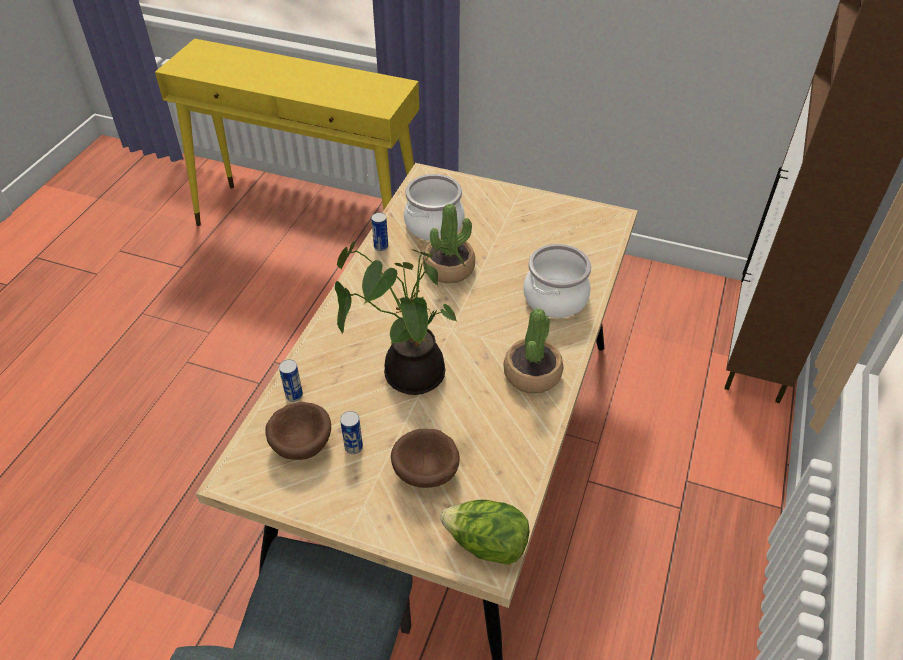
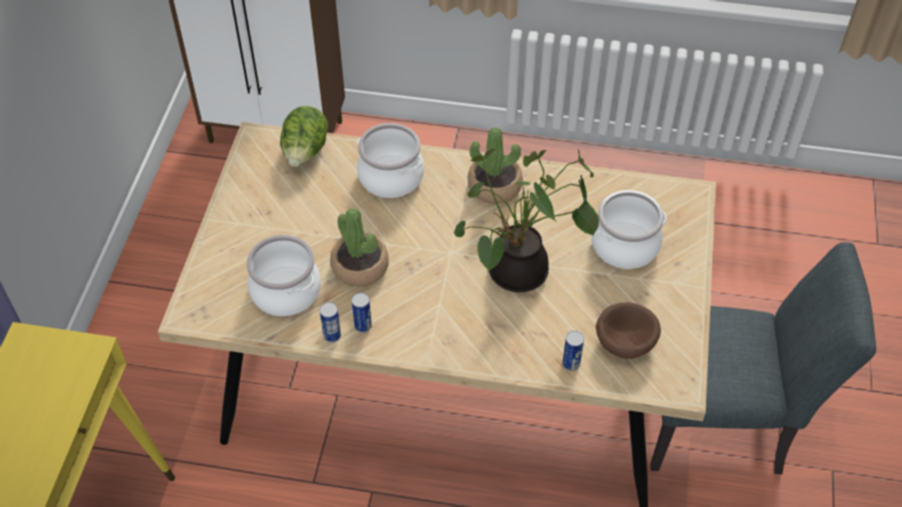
camera: 100 degrees left, 5 degrees up
can [340,411,363,454] -> can moved to [352,293,372,333]
brown bowl [391,429,460,488] -> cooking pot [592,190,667,269]
lettuce [441,500,529,565] -> lettuce moved to [280,106,328,167]

